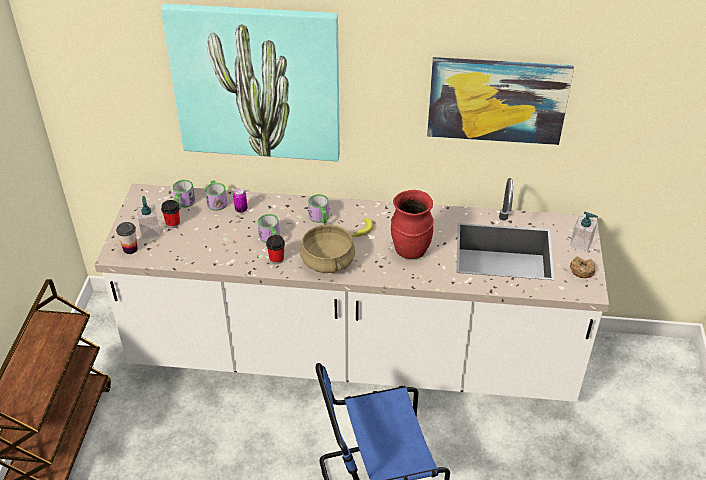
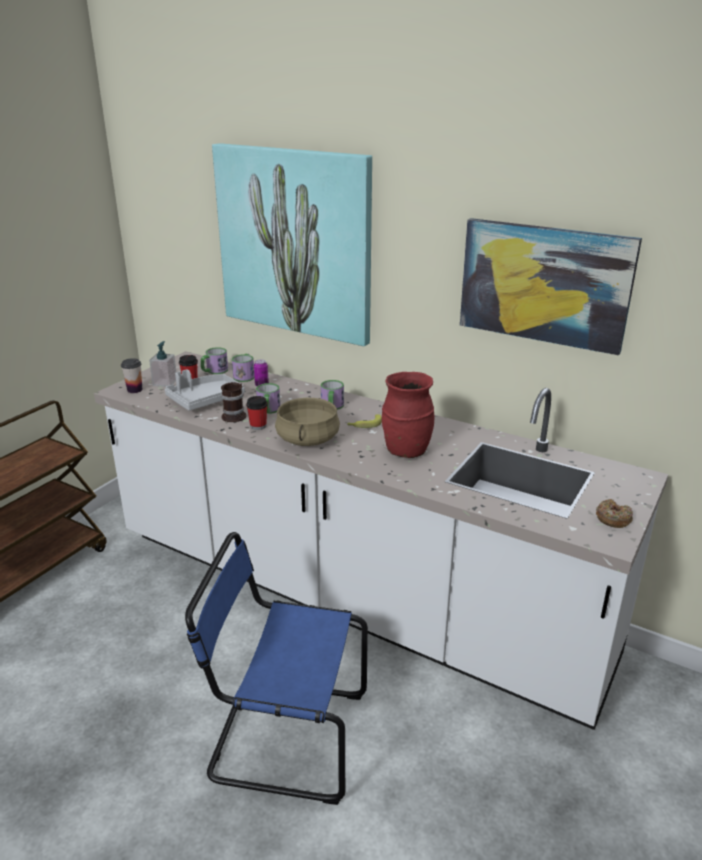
camera: 25 degrees right, 15 degrees down
soap dispenser [570,212,598,252] -> none
none -> grey tray [165,370,245,411]
none -> mug [221,382,247,422]

